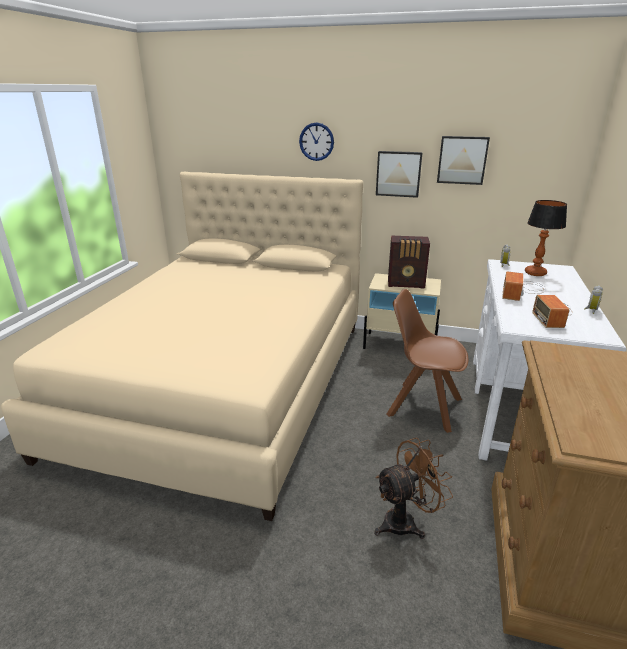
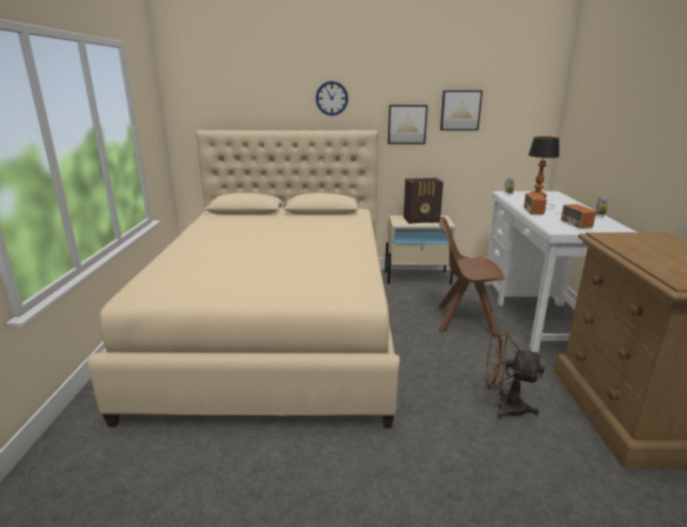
camera: 15 degrees left, 5 degrees down
brown fan [374,438,453,539] -> brown fan turned 120 degrees counterclockwise [484,329,545,420]

